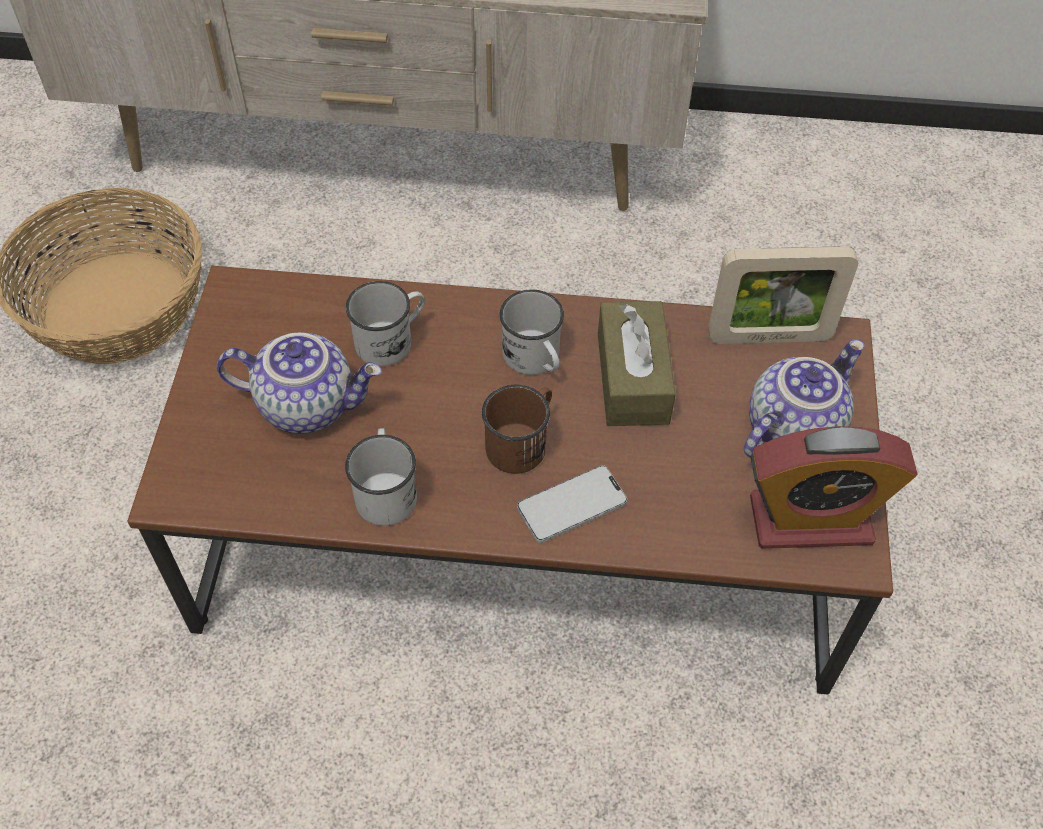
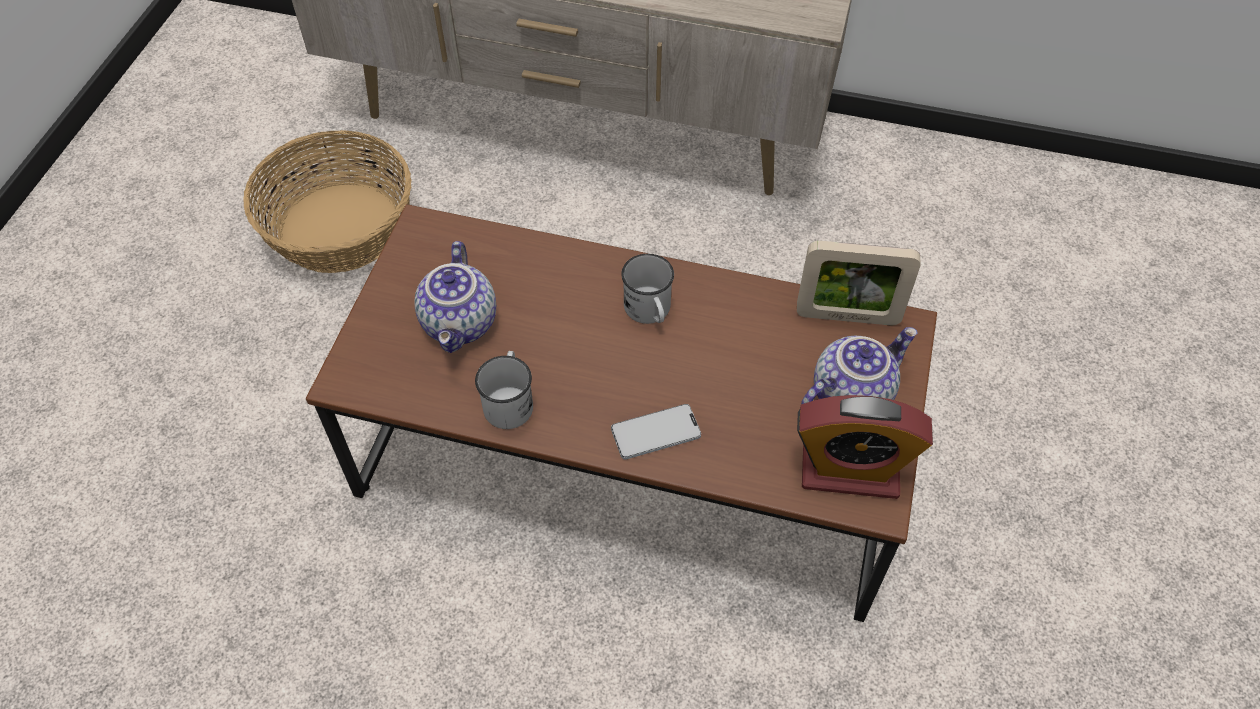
camera: 10 degrees right, 0 degrees up
teapot [217,333,382,434] -> teapot turned 75 degrees clockwise [414,241,496,353]
white mug [346,281,425,366] -> none
brown mug [482,385,552,474] -> none
brown tissue box [598,301,676,426] -> none

